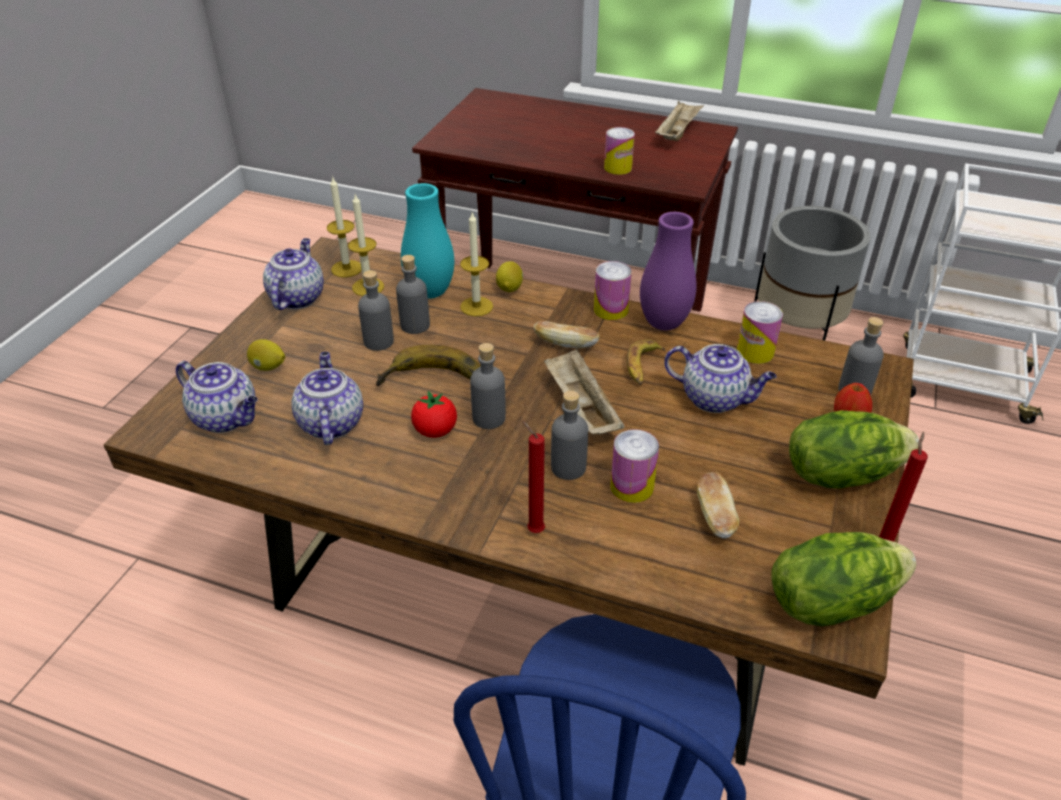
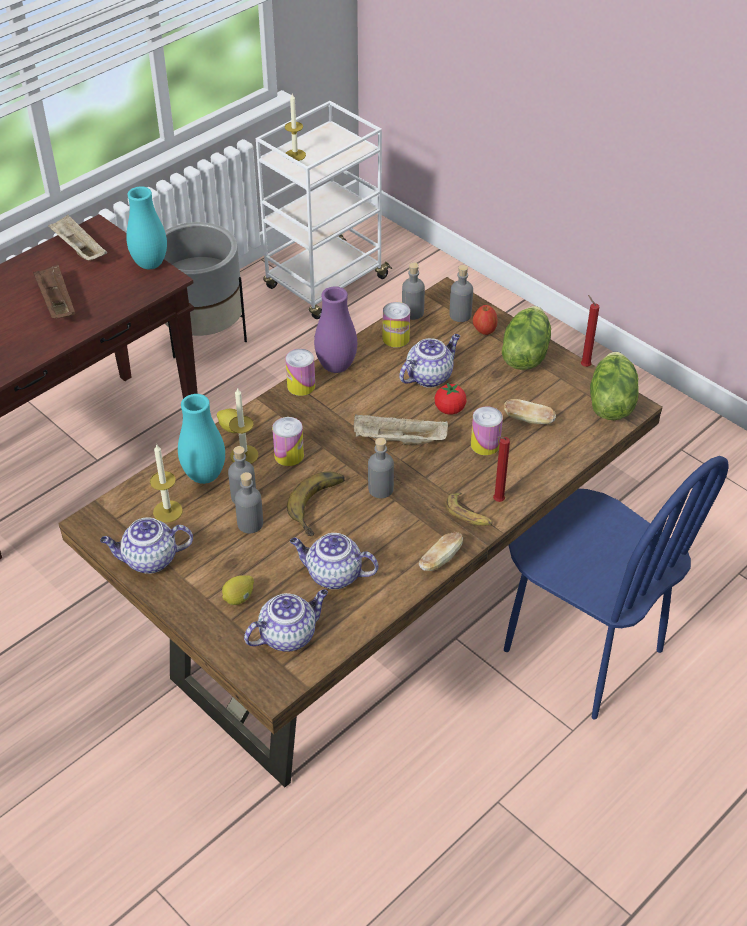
camera: 65 degrees left, 5 degrees up
teapot [263,238,324,310] -> teapot turned 45 degrees counterclockwise [100,517,193,574]
candle [327,176,362,278] -> candle moved to [285,94,306,161]
tomato [411,391,457,438] -> tomato moved to [435,382,466,415]
bread [534,321,599,348] -> bread moved to [419,532,463,571]
grey bottle [551,391,588,480] -> grey bottle moved to [402,263,425,320]
can [604,127,635,175] -> can moved to [272,417,304,466]
banana [626,339,666,385] -> banana moved to [446,493,493,526]
none -> brown tray [33,264,75,319]
none -> turquoise vase [126,186,167,269]

